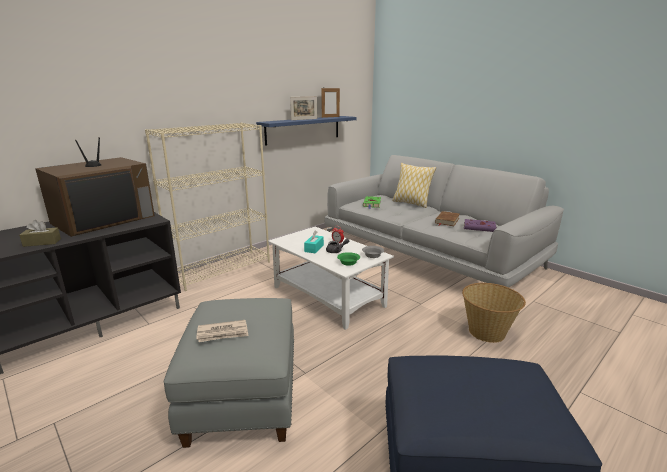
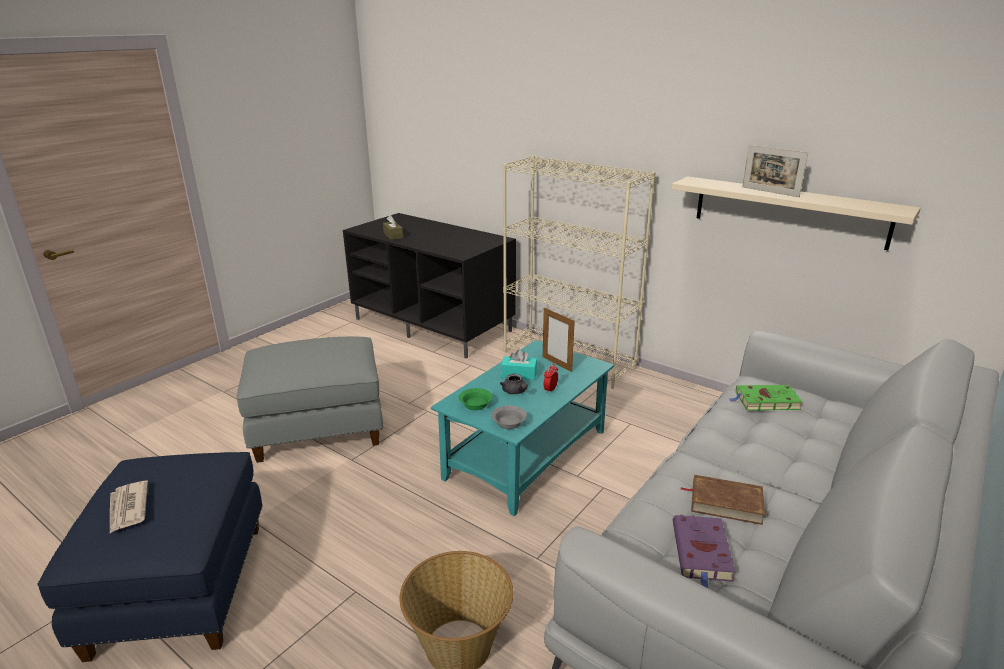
camera: 80 degrees right, 5 degrees up
television [35,137,155,237] -> none
newspaper [196,320,248,342] -> newspaper moved to [110,481,148,533]
blue shelf [256,116,357,146] -> beige shelf [671,176,921,250]
white coffee table [268,227,394,330] -> turquoise coffee table [431,340,614,516]
picture frame [321,87,340,118] -> picture frame moved to [543,307,575,372]
pillow [392,163,436,208] -> none

